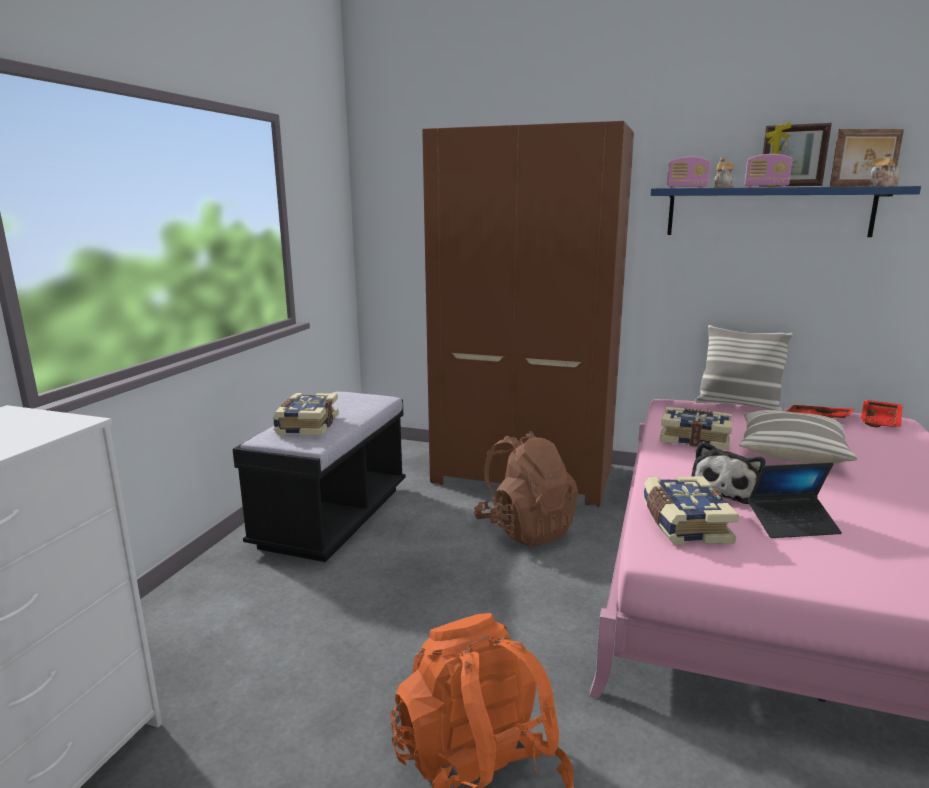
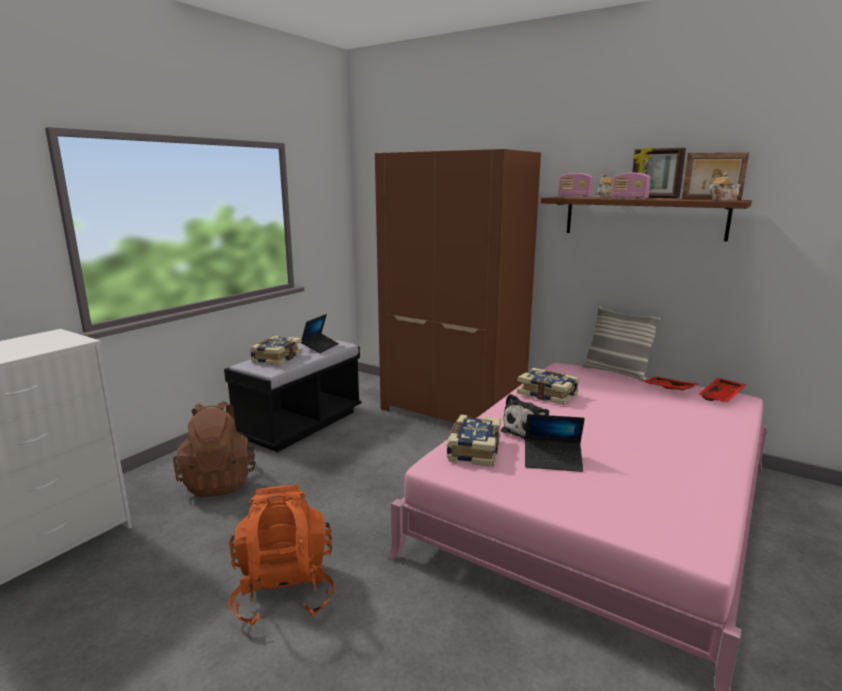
camera: 15 degrees right, 0 degrees up
brown backpack [474,431,578,546] -> brown backpack moved to [173,401,256,497]
blue shelf [651,186,921,237] -> brown shelf [541,197,752,241]
pillow [739,410,857,464] -> none
none -> laptop [301,314,339,353]

